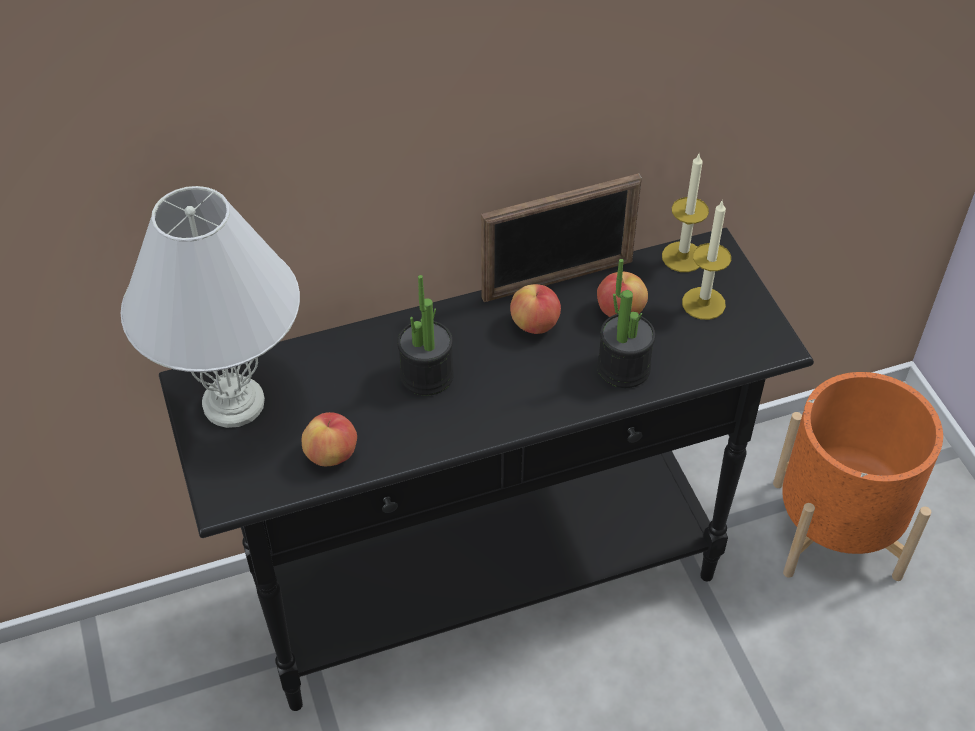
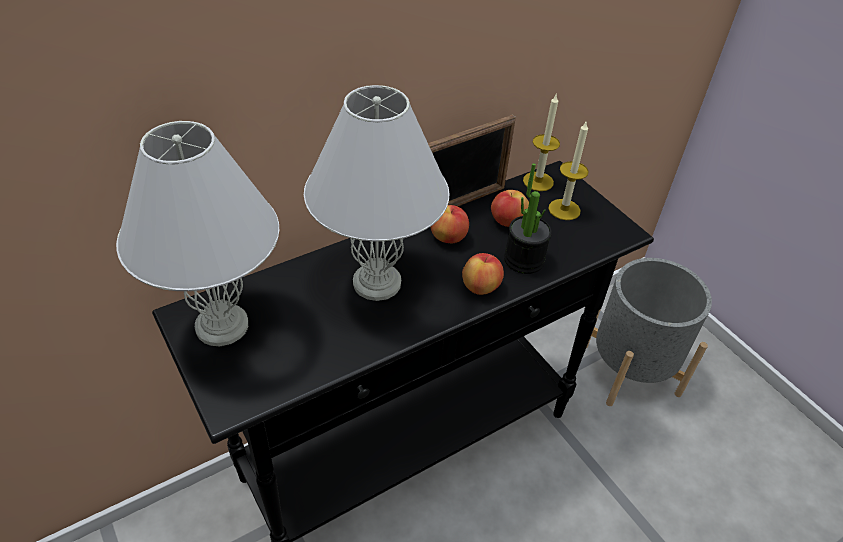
camera: 15 degrees left, 5 degrees down
apple [302,412,357,466] -> apple moved to [462,253,504,295]
potted plant [397,275,454,396] -> white table lamp [304,85,450,301]
orange planter [773,372,943,581] -> grey planter [586,258,712,406]

